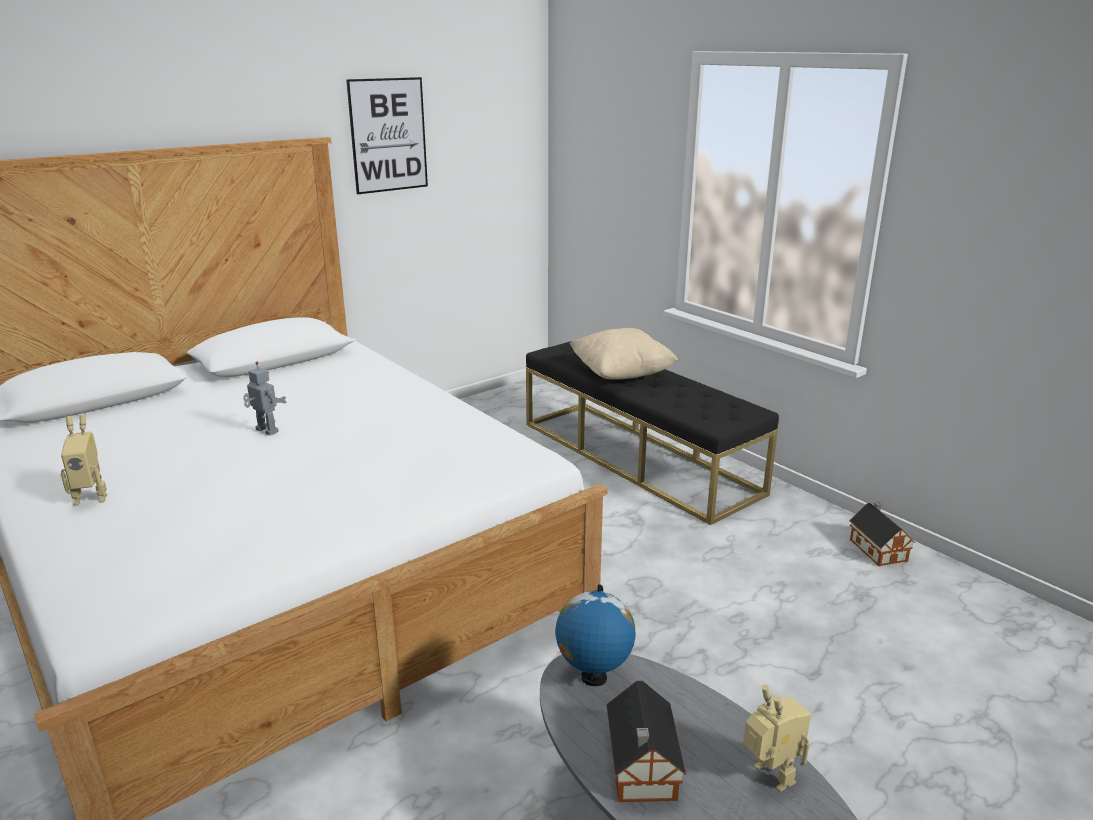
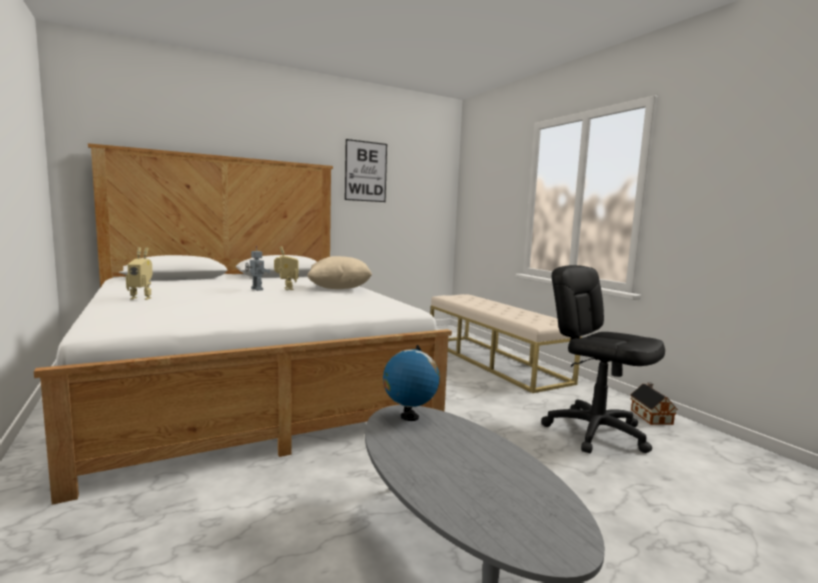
camera: 10 degrees right, 15 degrees down
black bench [526,341,779,525] -> beige bench [431,294,582,393]
beige pillow [570,328,678,380] -> beige pillow moved to [307,256,372,289]
toy house [606,681,686,802] -> none
toy robot [743,685,811,792] -> toy robot moved to [274,246,299,290]
none -> black office chair [541,265,665,453]

